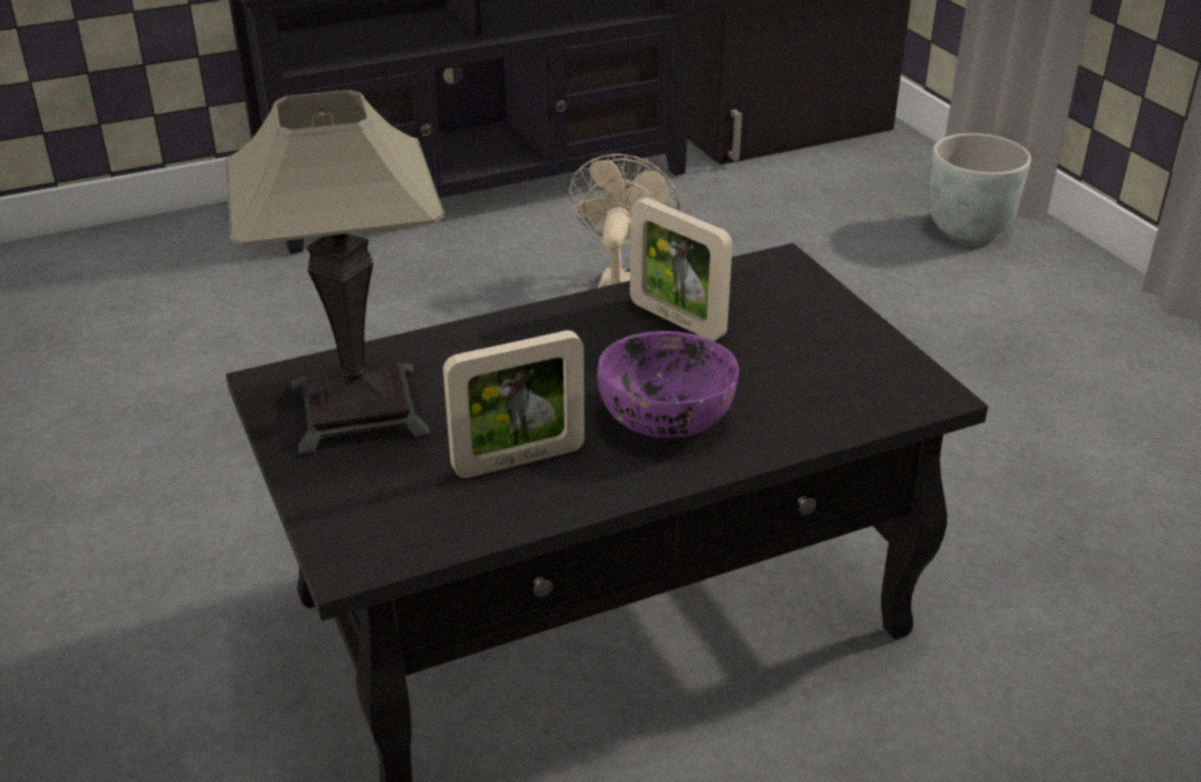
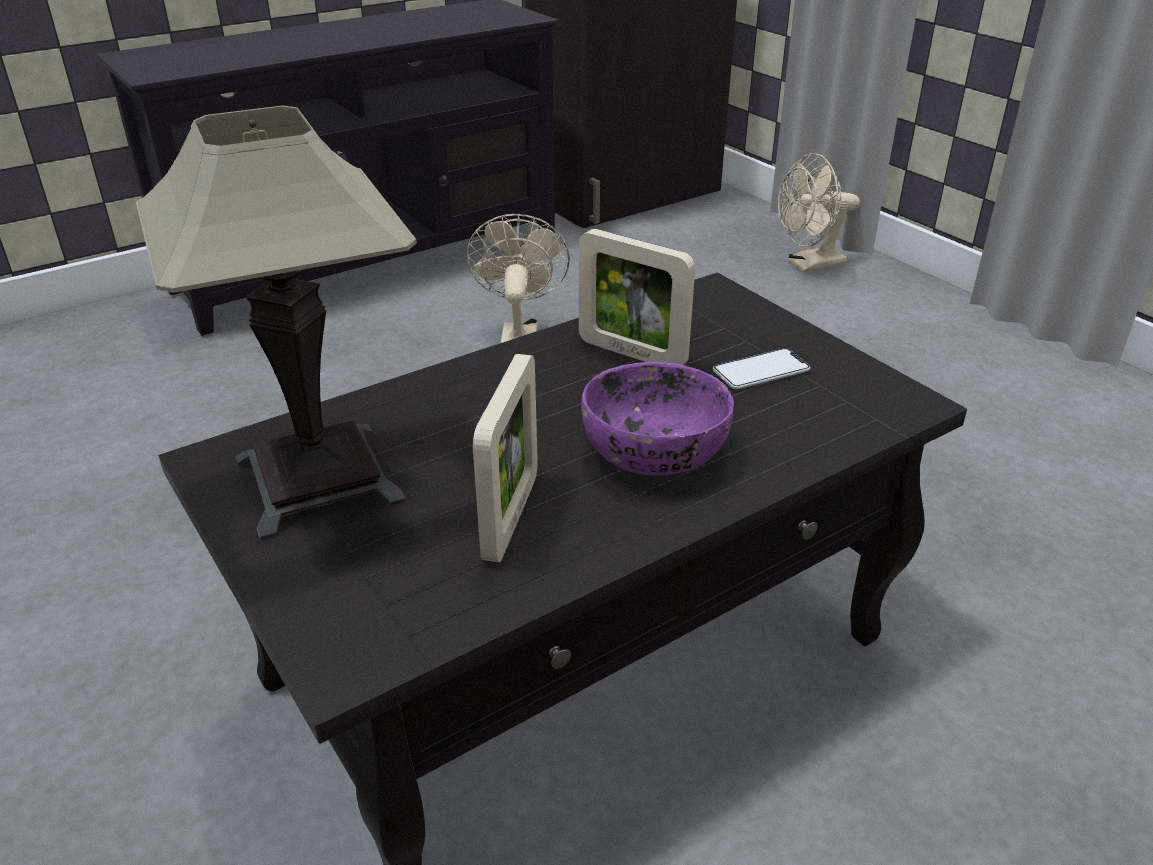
camera: 10 degrees left, 0 degrees up
picture frame [443,330,585,478] -> picture frame turned 45 degrees counterclockwise [473,354,538,562]
grey planter [929,133,1031,241] -> beige fan [778,153,860,272]
none -> phone [713,348,811,389]

